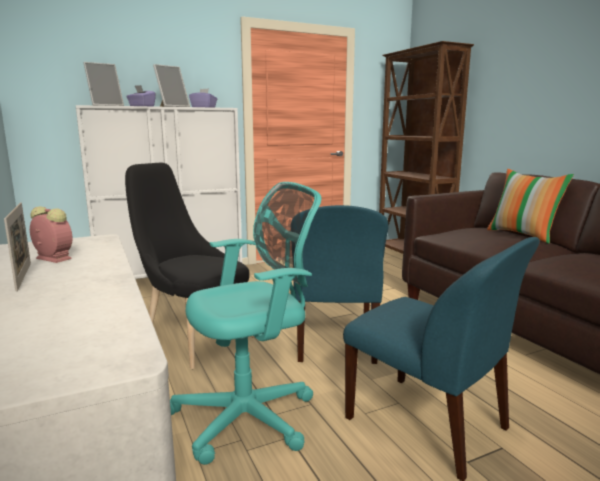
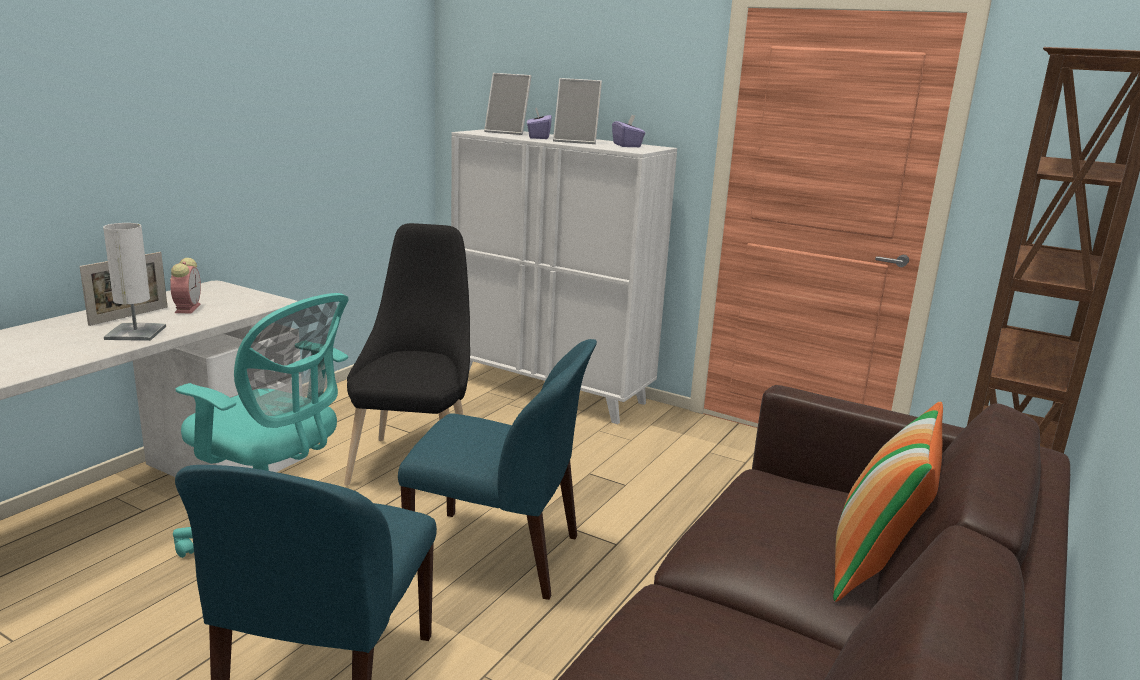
camera: 55 degrees right, 5 degrees up
blue chair [291,205,389,364] -> blue chair turned 135 degrees counterclockwise [398,339,597,600]
none -> white table lamp [103,223,166,341]

